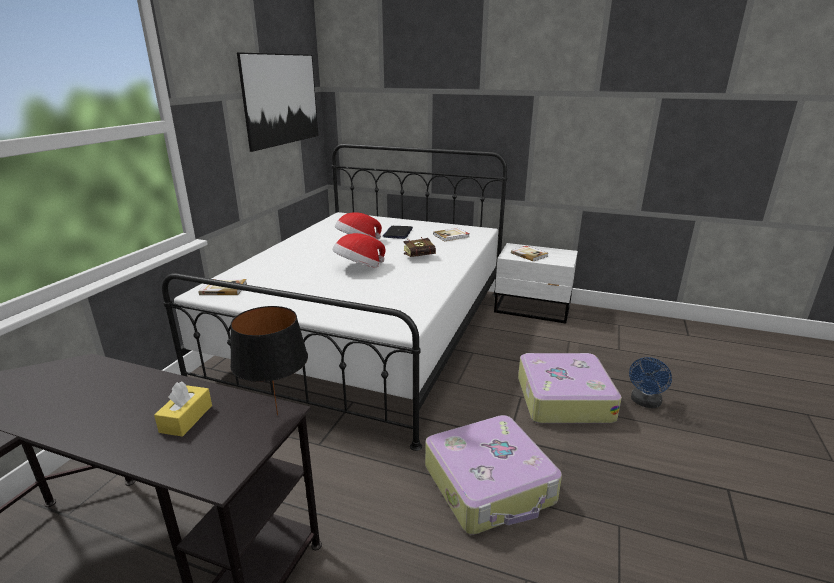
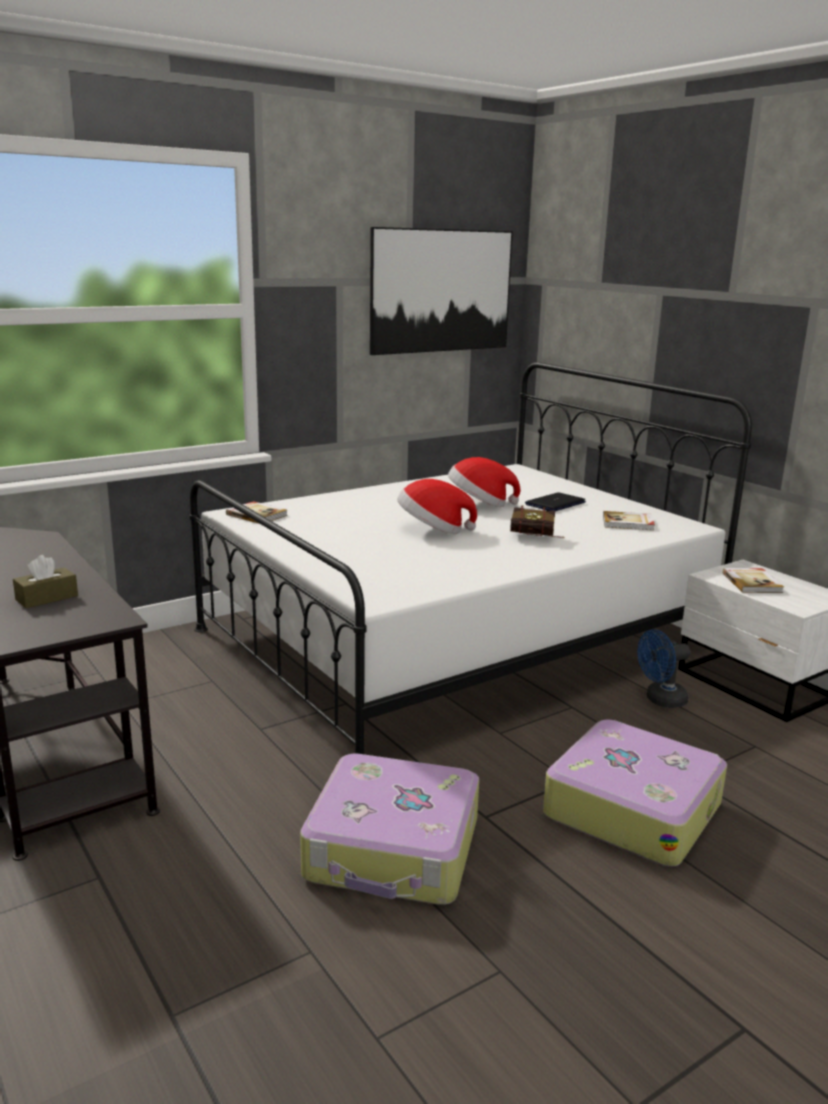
camera: 35 degrees right, 5 degrees down
yellow tissue box [154,382,212,437] -> brown tissue box [13,555,78,608]
black table lamp [230,306,308,416] -> none
blue fan [629,357,672,408] -> blue fan moved to [637,629,690,708]

